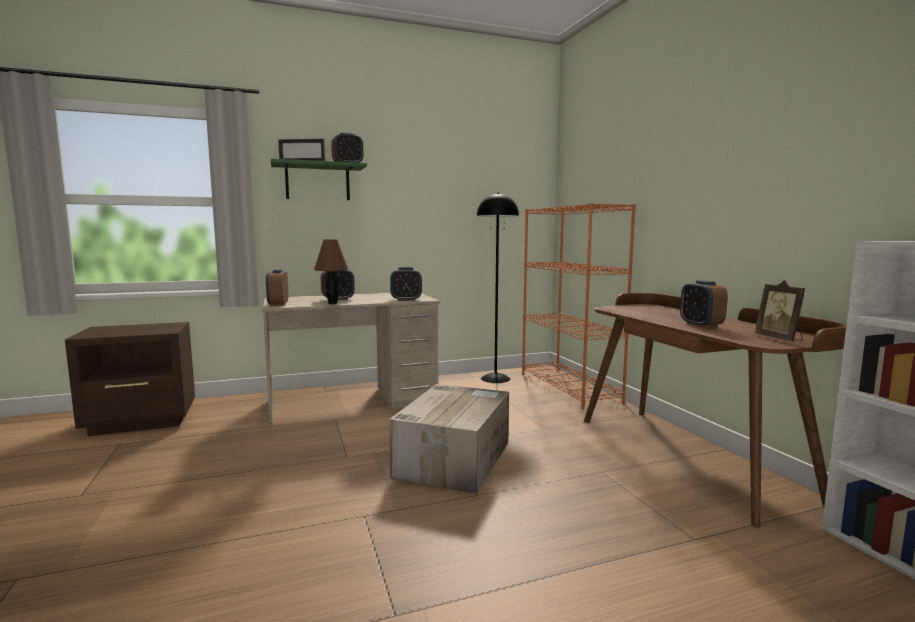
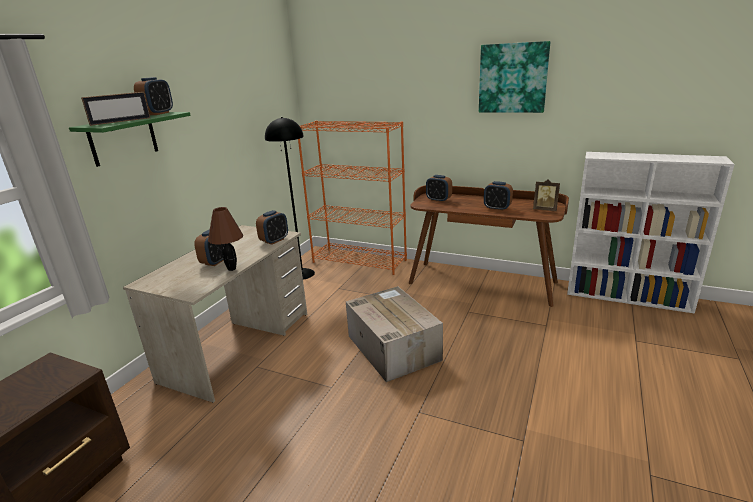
camera: 45 degrees left, 15 degrees up
alarm clock [266,269,288,306] -> alarm clock moved to [426,175,452,202]
none -> picture [479,41,550,113]

